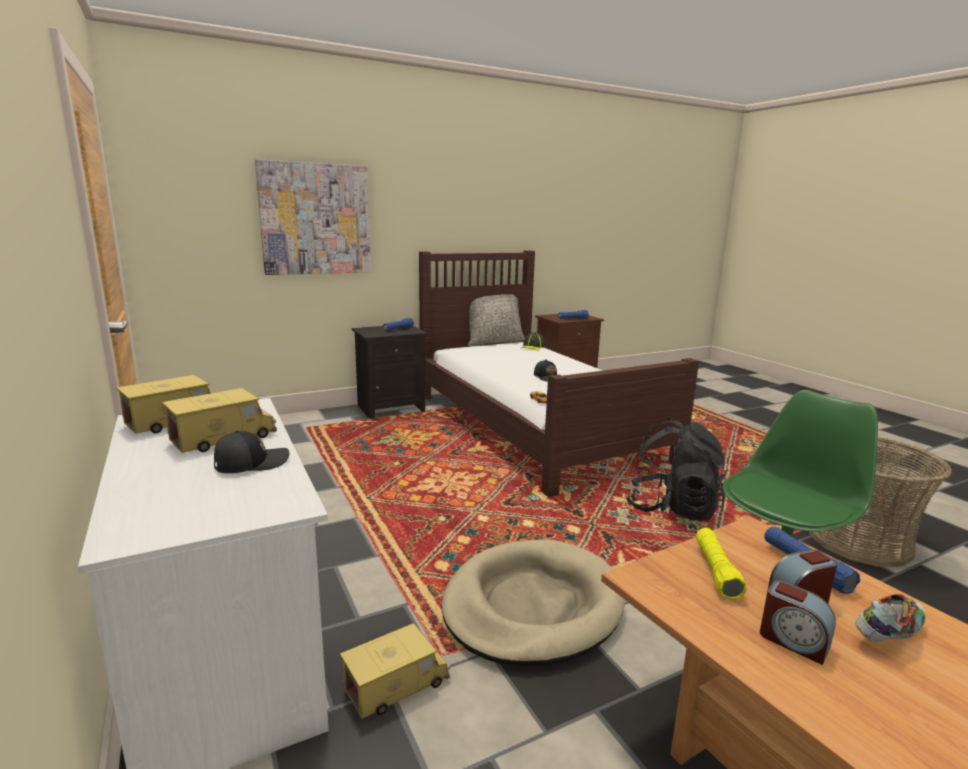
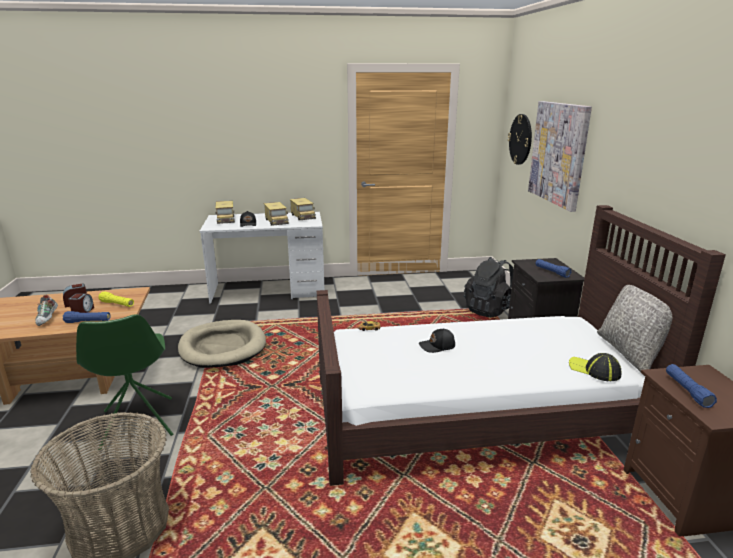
camera: 110 degrees right, 5 degrees up
toy truck [340,623,450,719] -> toy truck moved to [215,201,235,224]
black backpack [626,418,726,521] -> black backpack moved to [464,257,514,318]
none -> wall clock [508,114,532,165]

